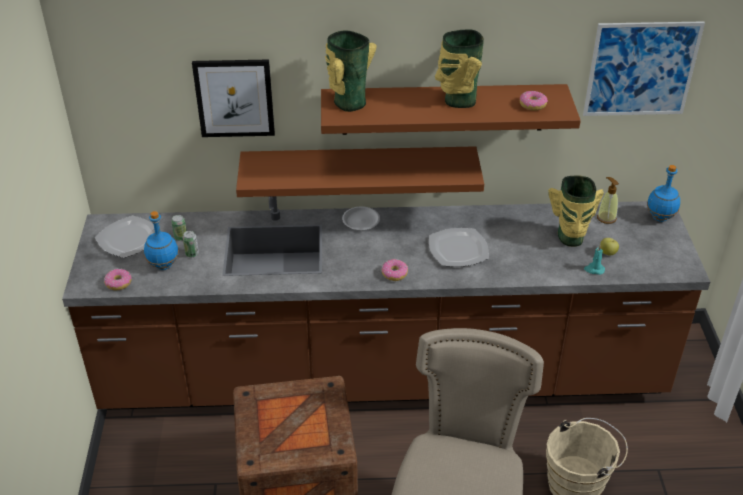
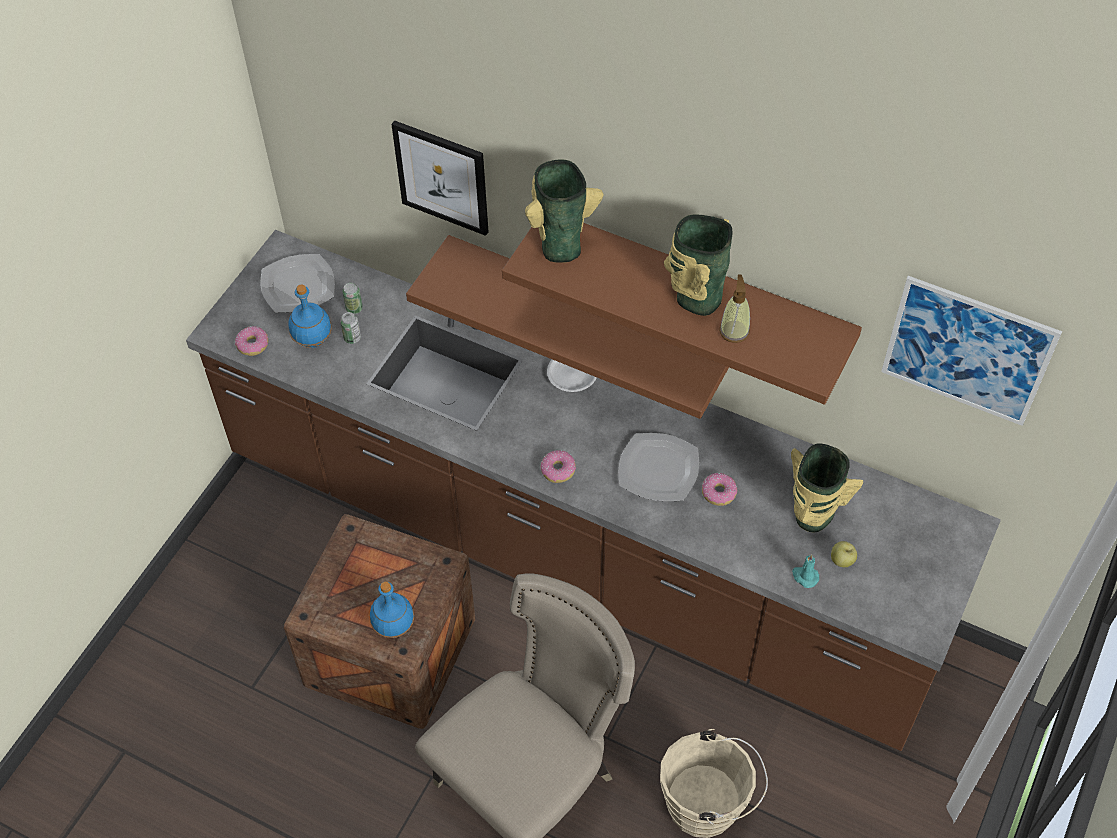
camera: 30 degrees right, 15 degrees up
donut [520,91,548,111] -> donut moved to [702,473,737,506]
soap dispenser [597,177,619,224] -> soap dispenser moved to [719,275,750,343]
blue bottle [647,165,680,222] -> blue bottle moved to [370,582,414,638]

